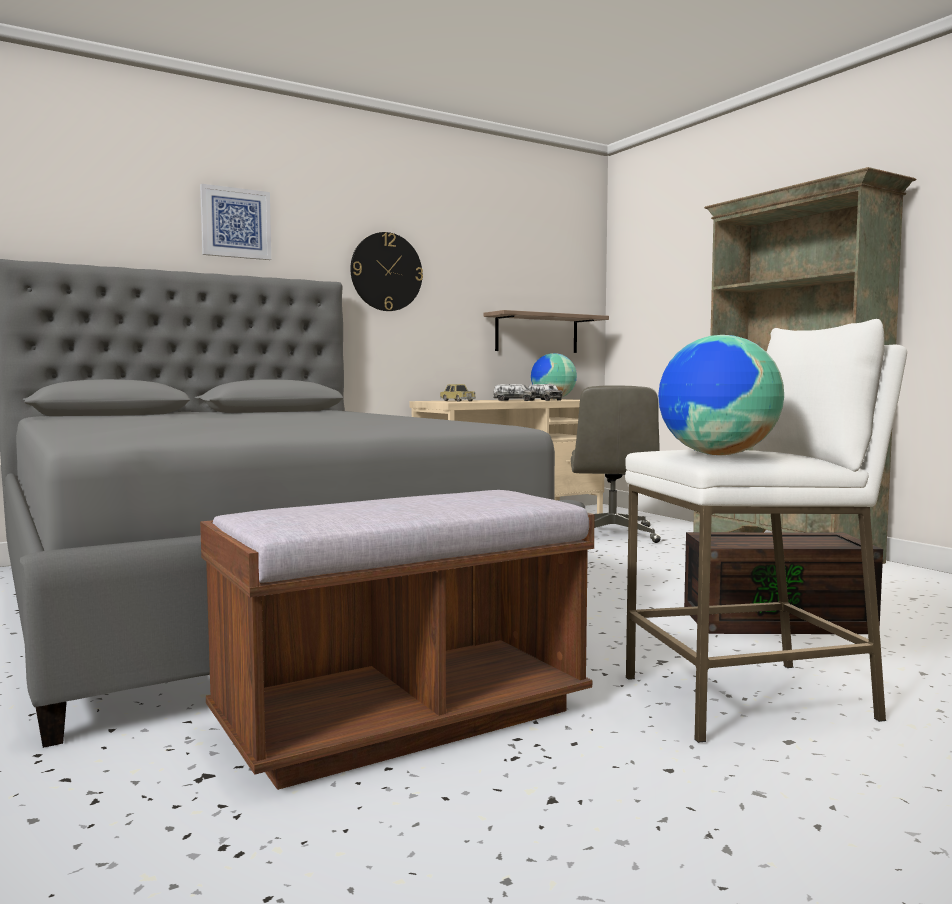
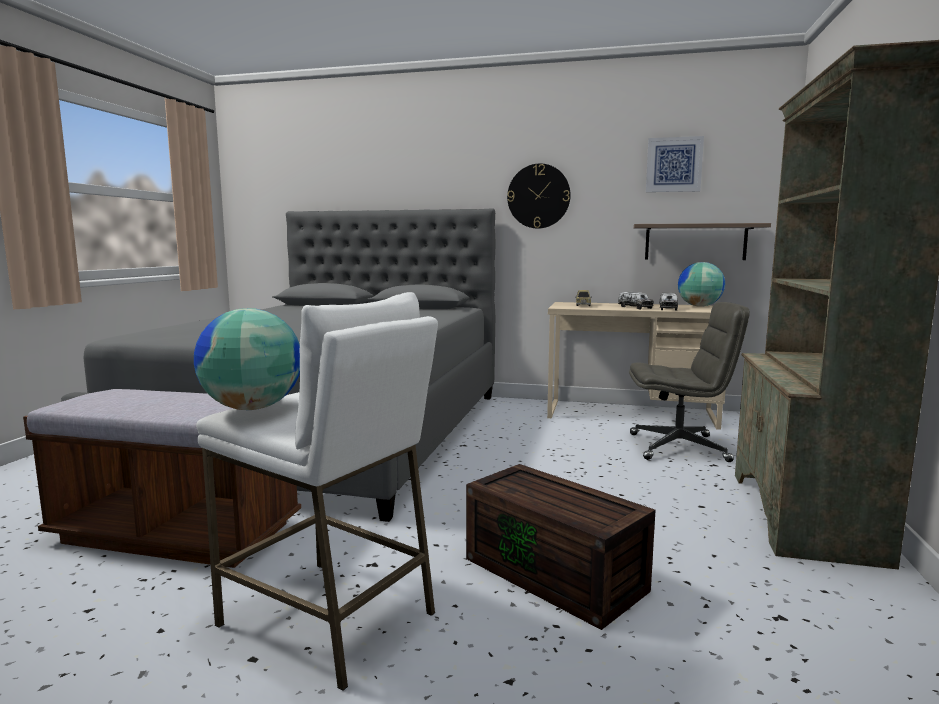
camera: 45 degrees right, 5 degrees up
picture [200,184,271,260] -> picture moved to [646,136,704,192]
grey office chair [571,386,661,543] -> grey office chair turned 135 degrees counterclockwise [629,302,750,462]

